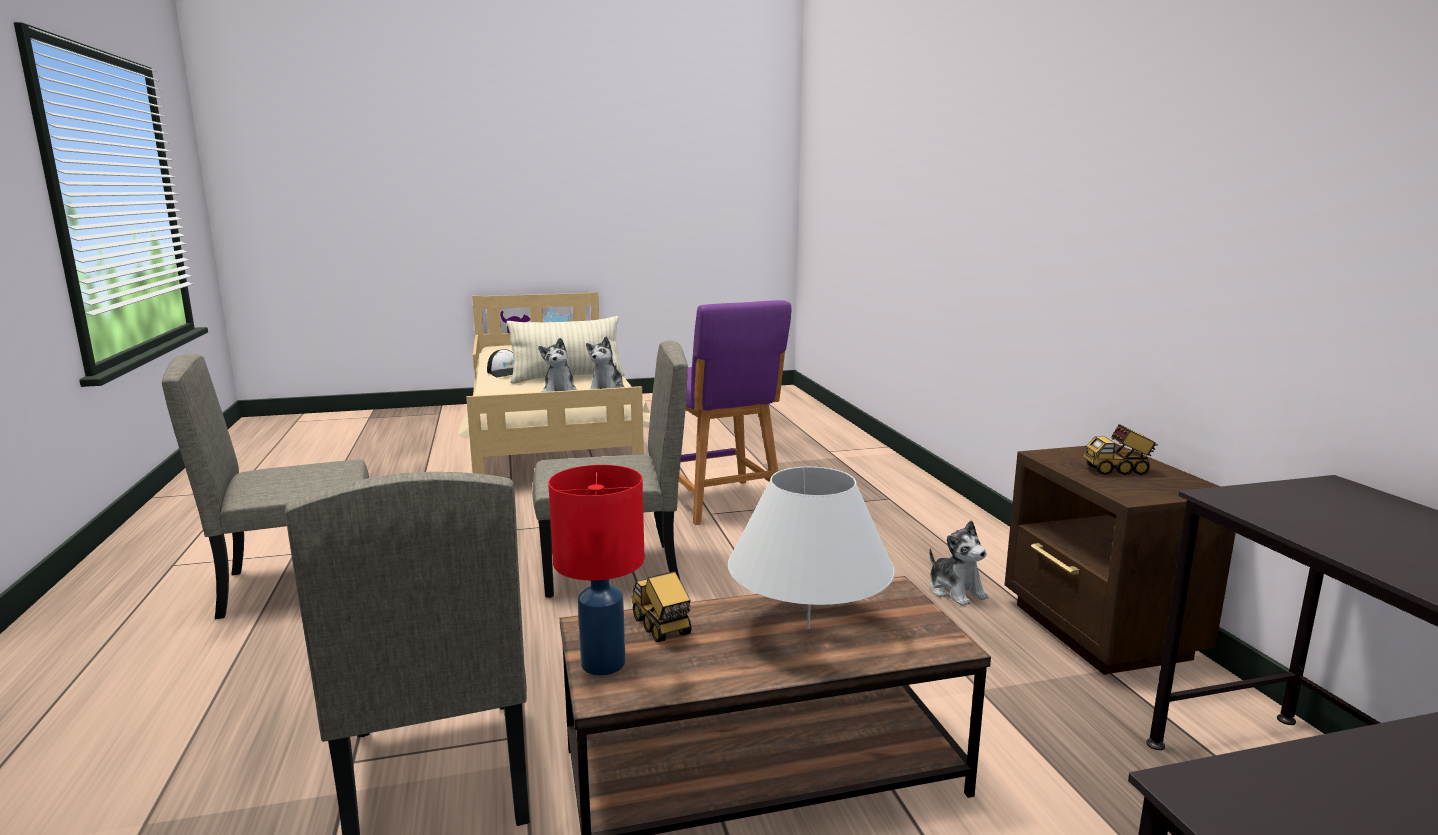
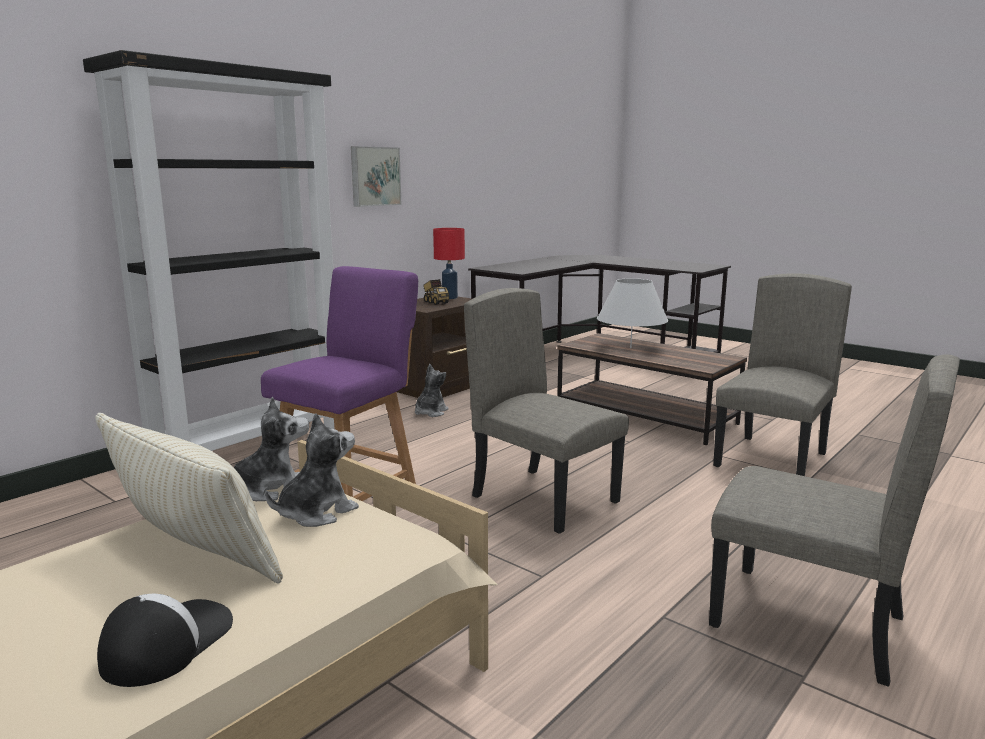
camera: 125 degrees left, 0 degrees up
red table lamp [548,465,644,675] -> red table lamp moved to [433,228,465,299]
toy truck [632,571,692,642] -> none
none -> black bookcase [83,50,335,451]
none -> picture [351,146,401,207]

